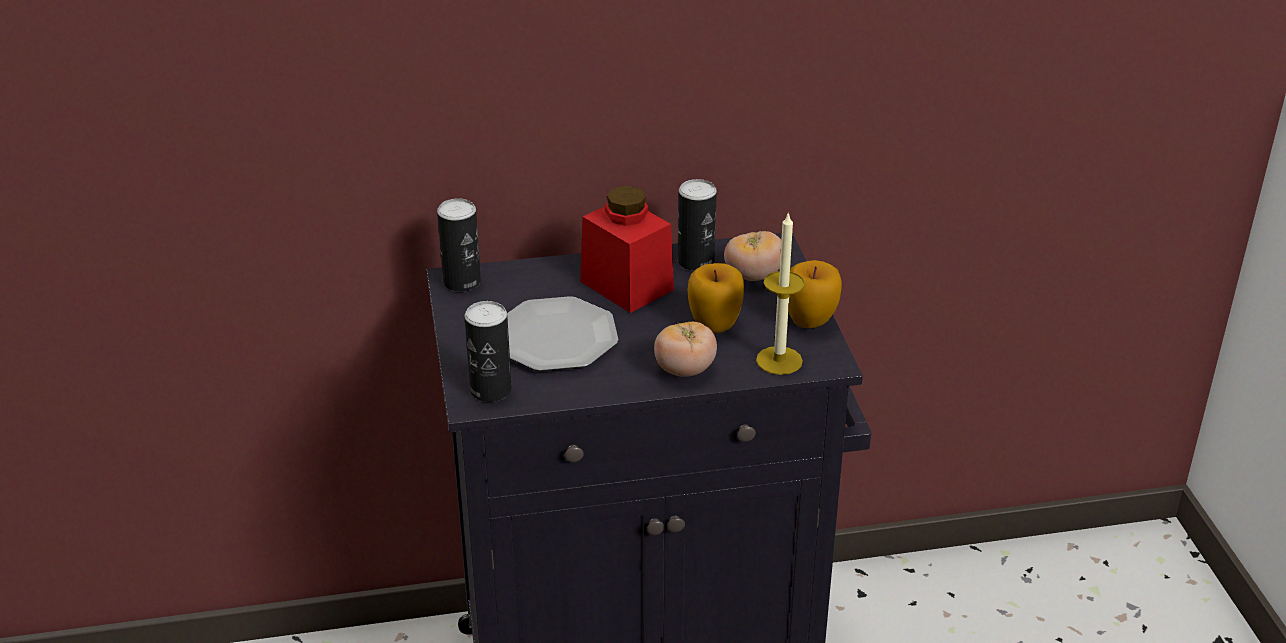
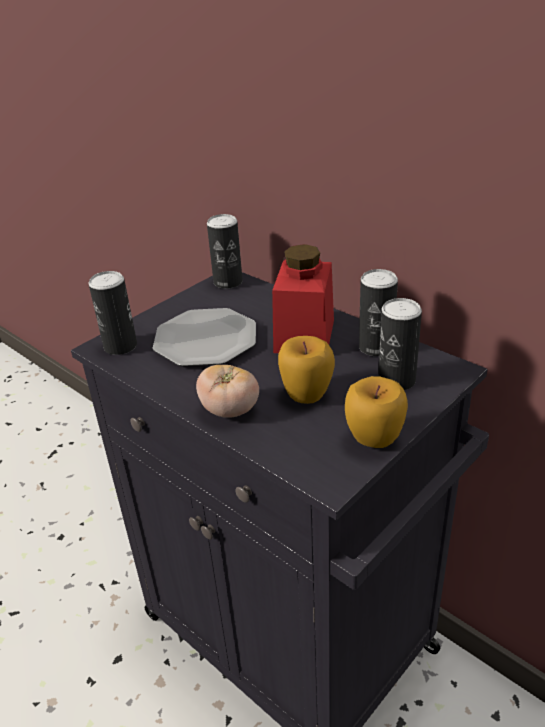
camera: 55 degrees right, 0 degrees up
tomato [724,231,781,281] -> can [378,298,422,390]
candle [756,212,805,375] -> none

